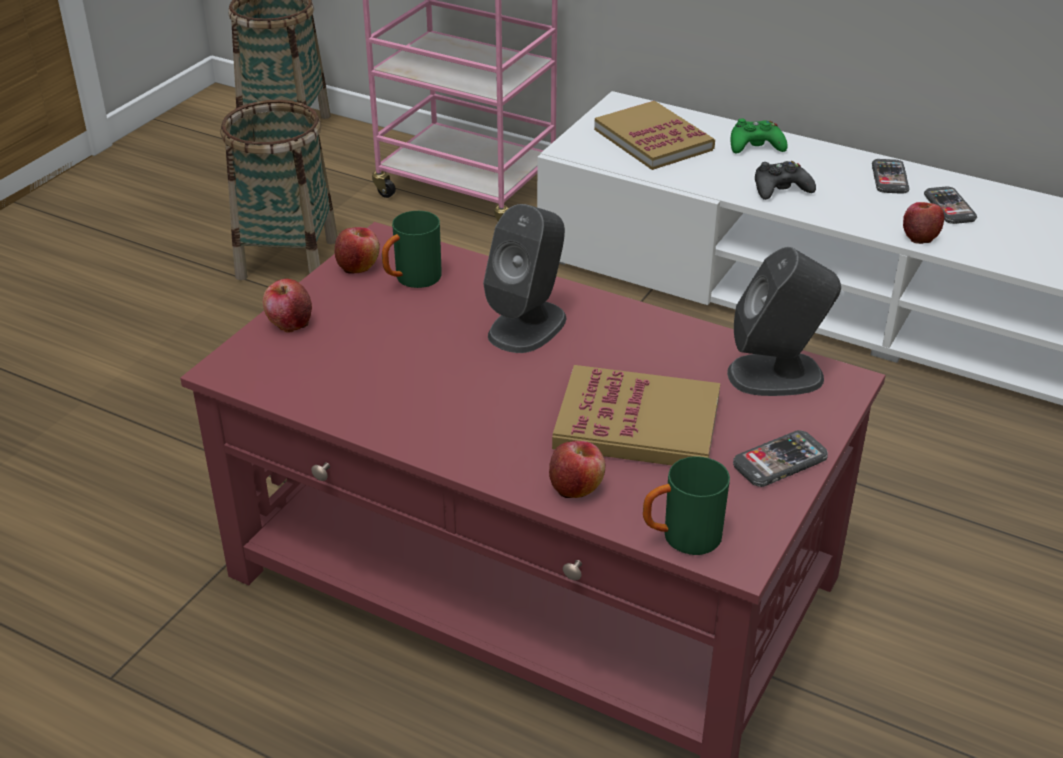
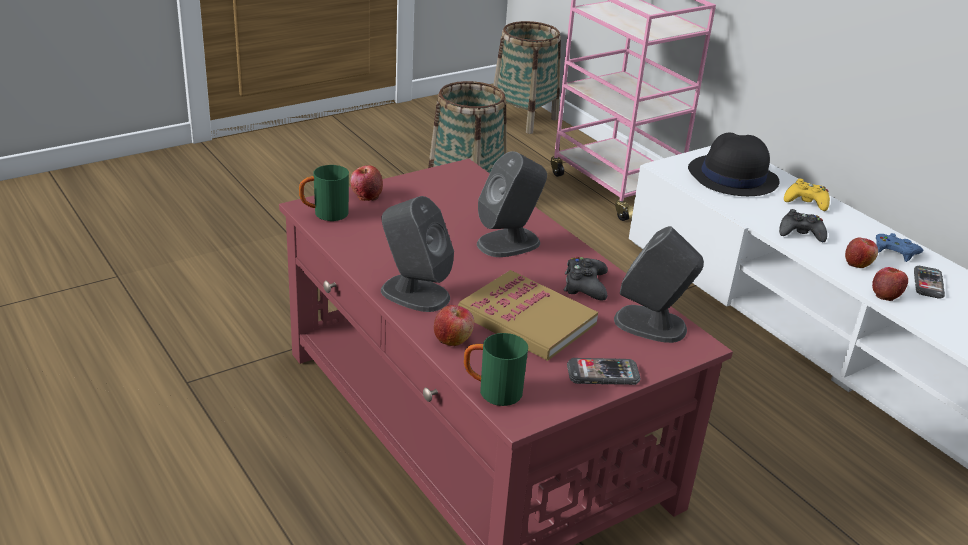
camera: 25 degrees right, 5 degrees down
apple [334,227,380,274] -> apple moved to [845,238,878,268]
green mug [382,211,442,288] -> green mug moved to [299,165,349,221]
book [594,101,715,170] -> black hat [688,133,780,196]
green game controller [731,119,788,153] -> yellow game controller [784,178,830,211]
phone [872,159,909,194] -> blue game controller [876,233,923,262]
none -> grey speaker [381,196,454,312]
none -> black game controller [564,257,608,300]

